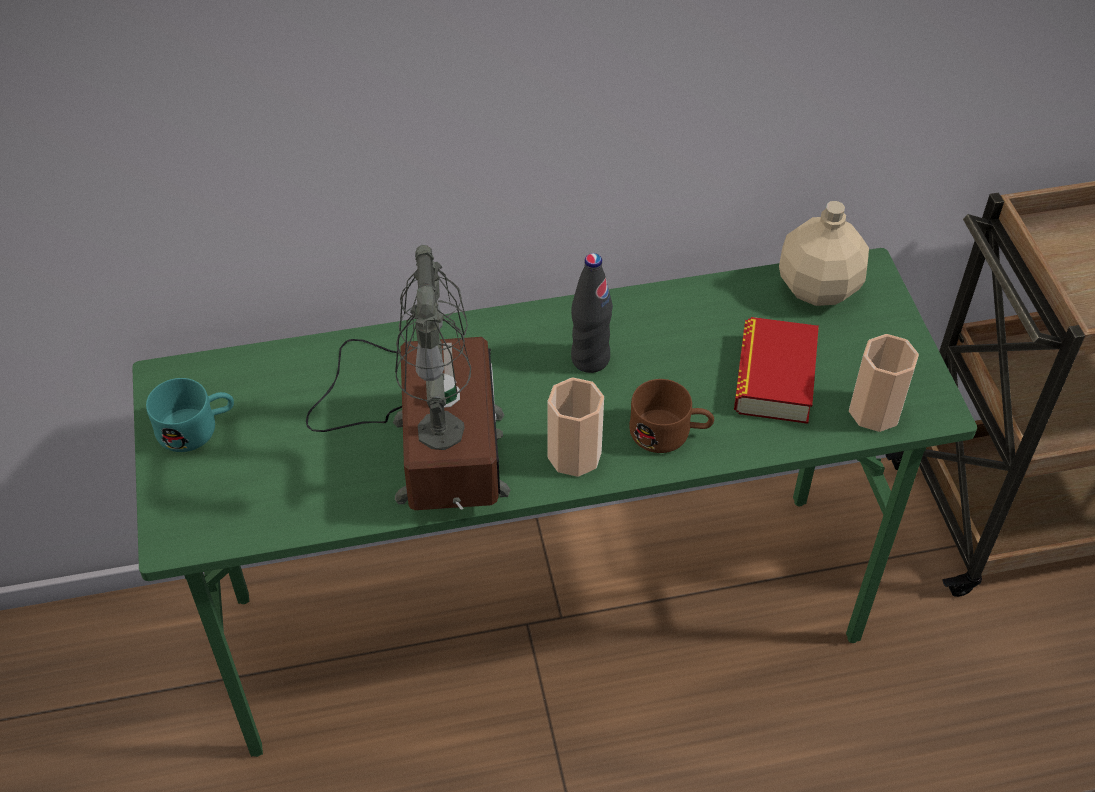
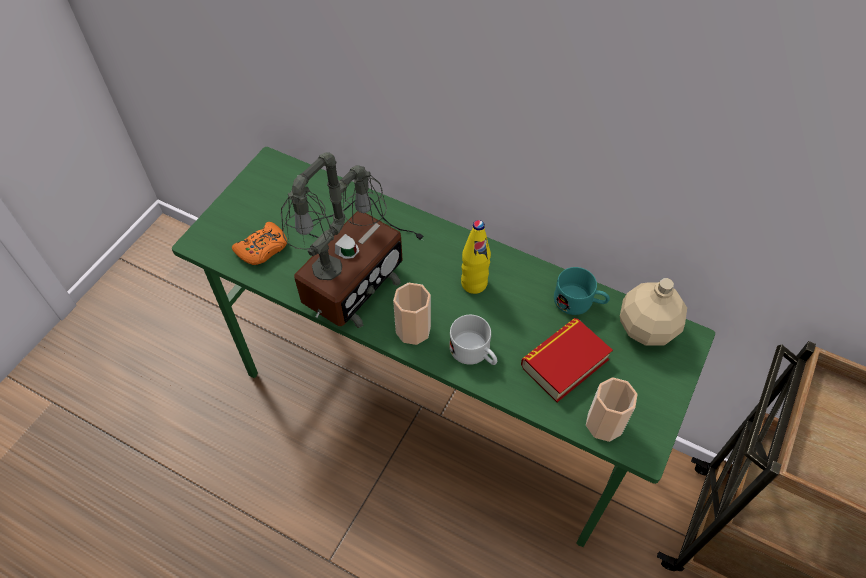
camera: 40 degrees right, 5 degrees up
turquoise mug [146,378,234,452] -> turquoise mug moved to [554,267,610,315]
black bottle [571,253,613,373] -> yellow bottle [461,220,491,294]
brown mug [629,379,714,453] -> white mug [449,315,497,365]
none -> orange game controller [232,222,287,265]

